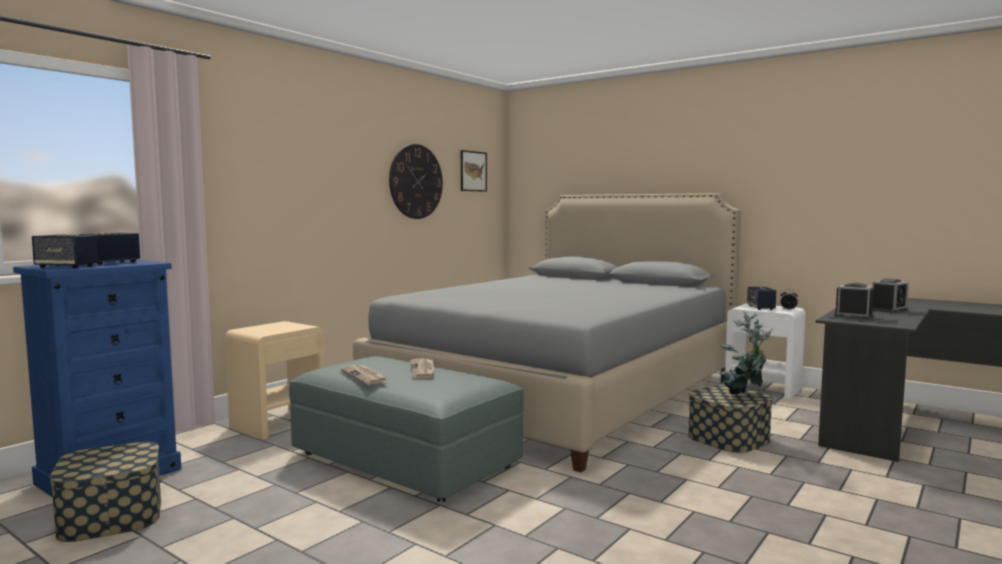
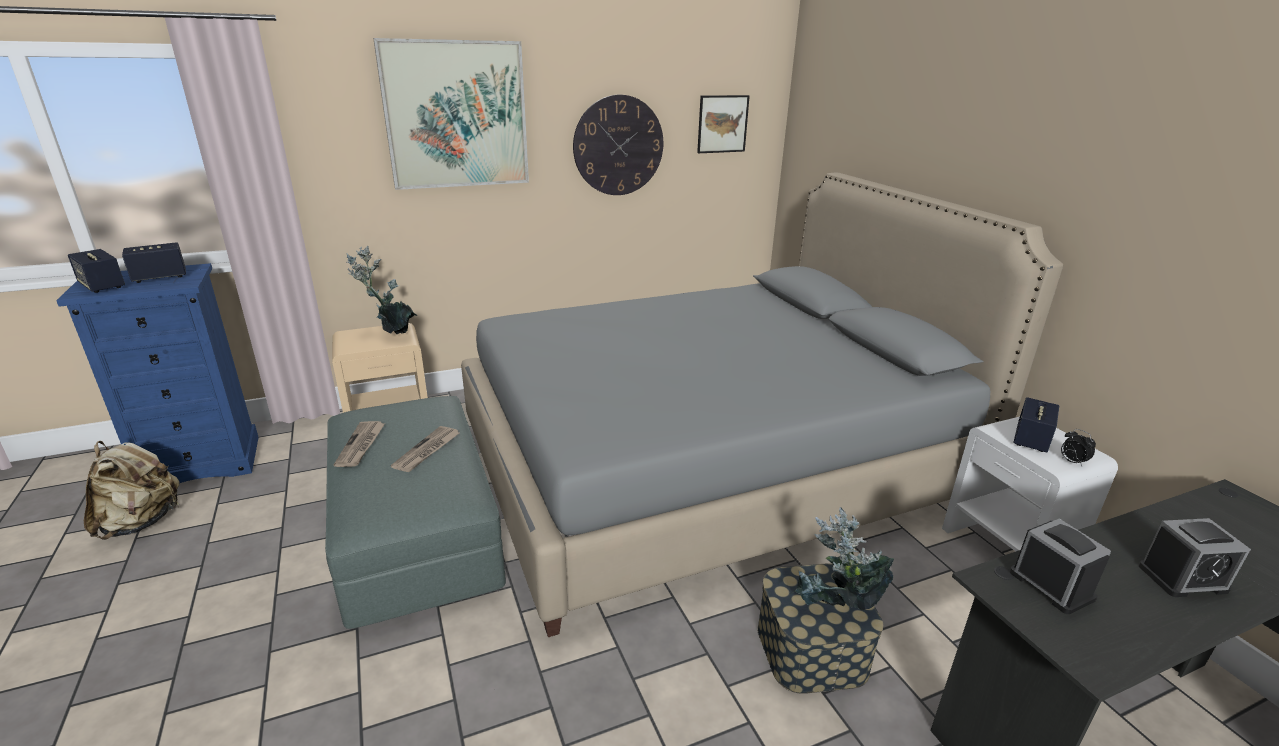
camera: 30 degrees right, 20 degrees up
storage box [50,442,161,542] -> beige backpack [84,441,180,540]
none -> potted plant [347,246,417,334]
none -> picture [373,38,529,190]

